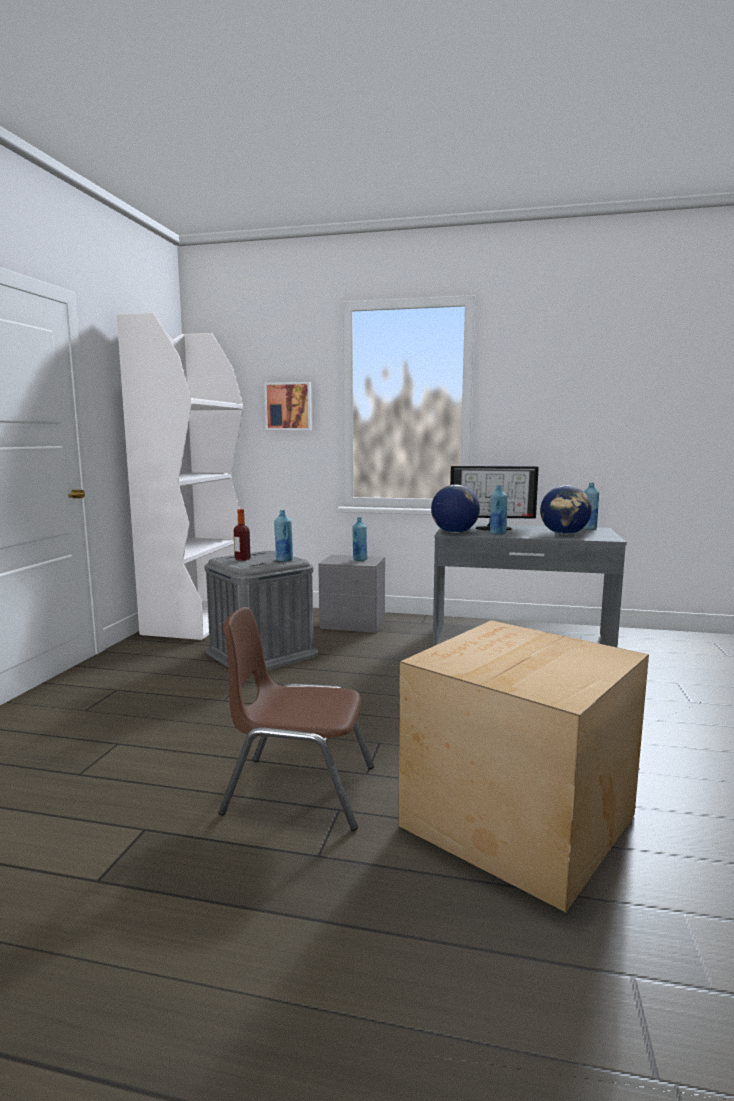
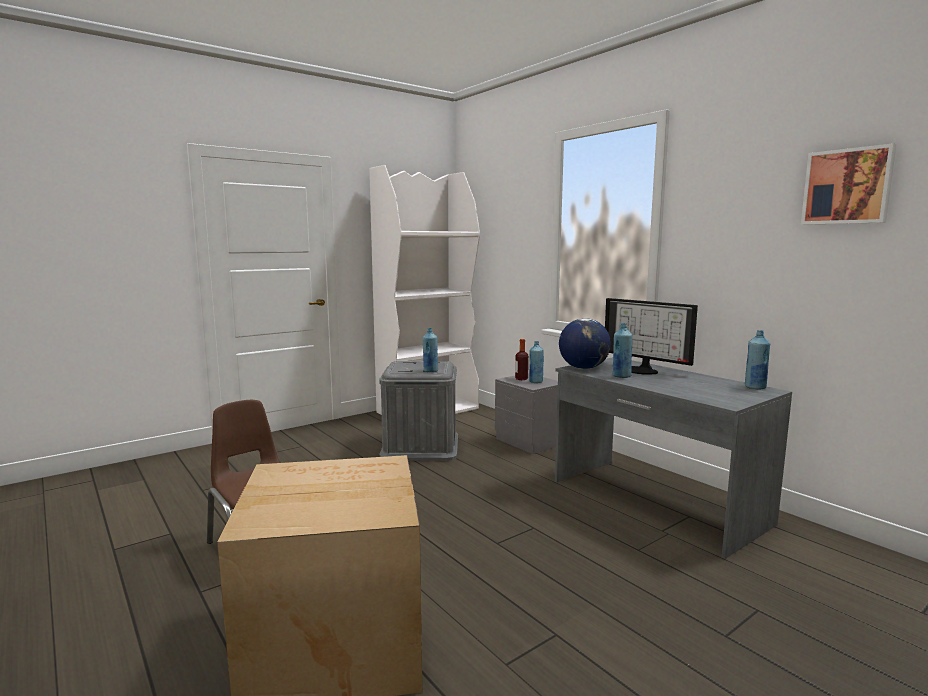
camera: 40 degrees right, 0 degrees up
bottle [234,509,251,561] -> bottle moved to [515,339,529,380]
picture [264,382,312,430] -> picture moved to [801,143,897,225]
globe [540,485,592,535] -> none

